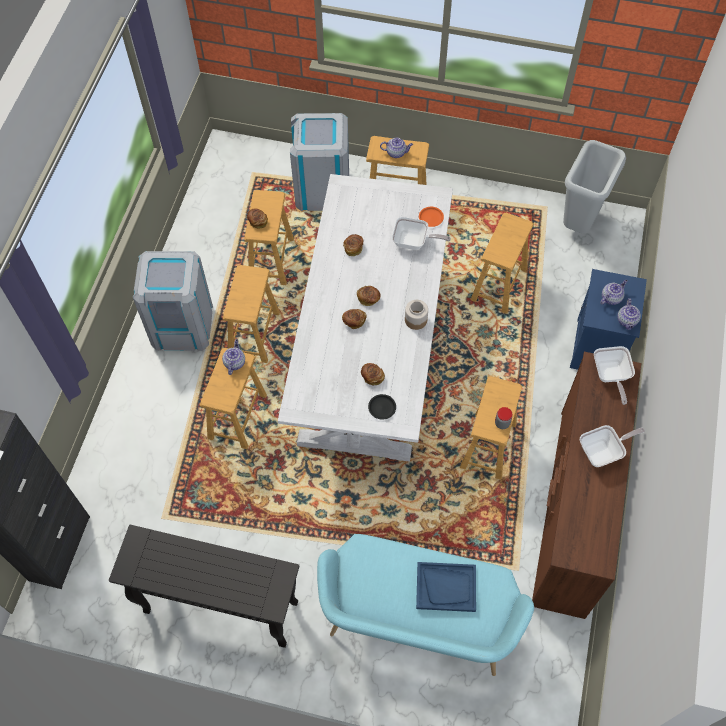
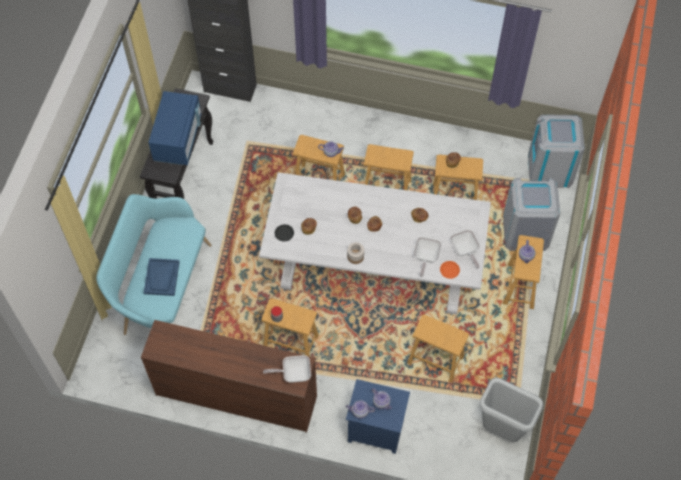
camera: 90 degrees right, 0 degrees up
grey trash can [133,251,213,351] -> grey trash can moved to [528,114,585,188]
frying pan [580,425,645,467] -> frying pan moved to [450,229,480,269]
none -> blue microwave [148,91,201,165]

